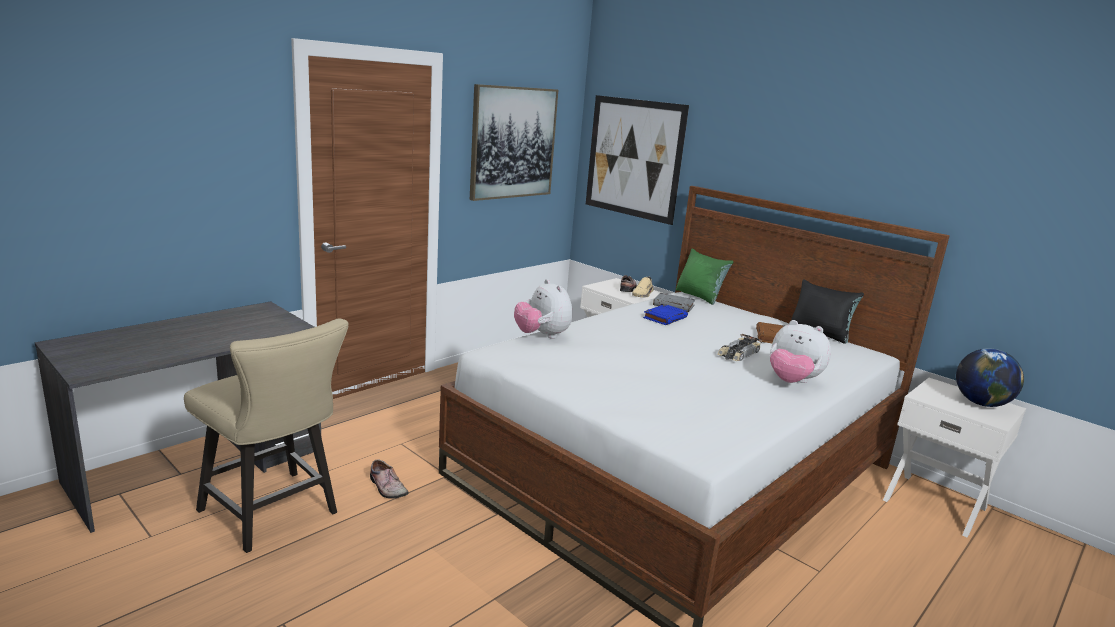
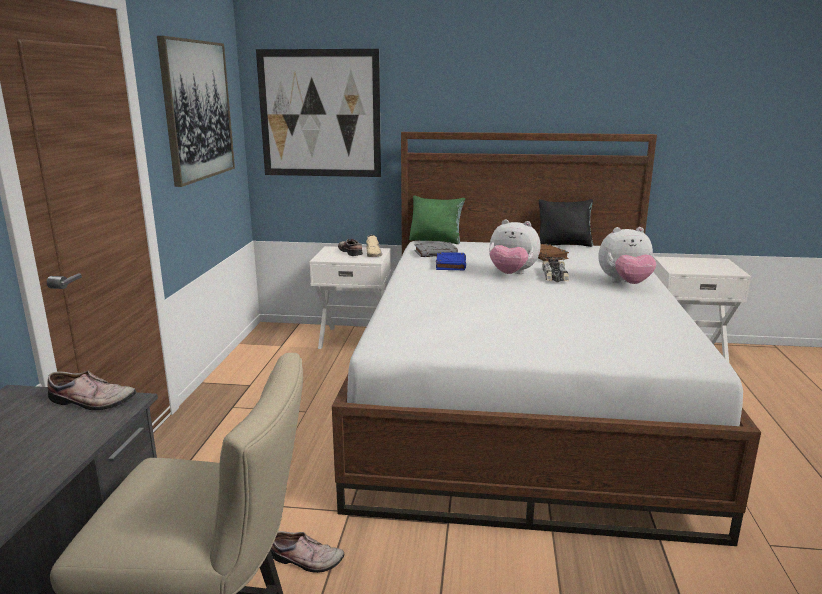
camera: 35 degrees left, 0 degrees up
plush toy [514,279,572,339] -> plush toy moved to [489,219,541,274]
globe [956,348,1024,407] -> none
none -> shoe [47,370,136,410]

